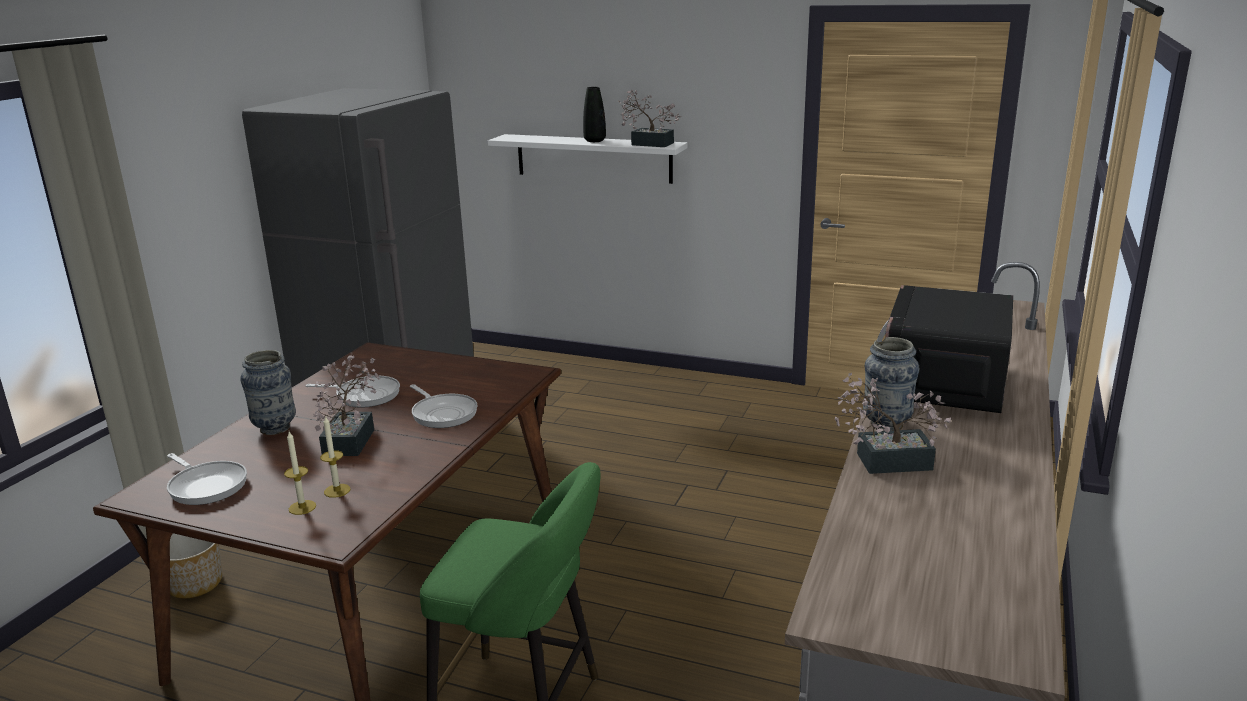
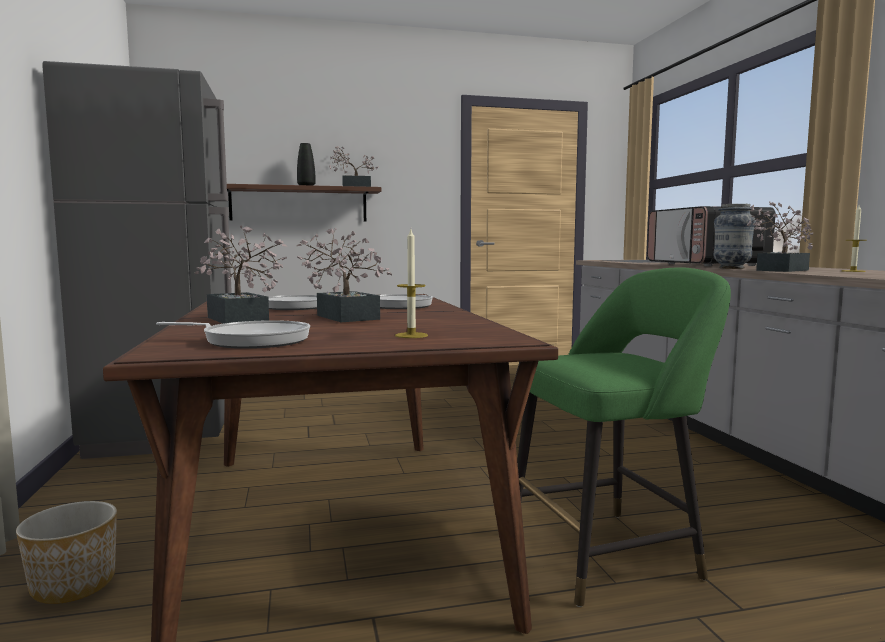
camera: 35 degrees left, 15 degrees down
vase [240,350,296,435] -> potted plant [194,225,288,324]
candle [320,416,350,498] -> candle moved to [842,205,867,272]
white shelf [488,134,688,184] -> brown shelf [227,184,381,221]

